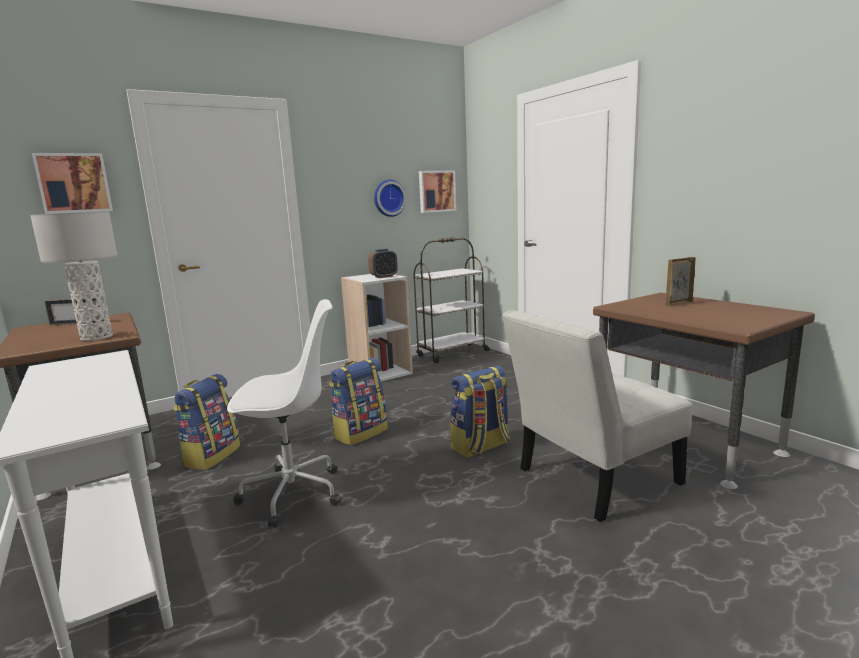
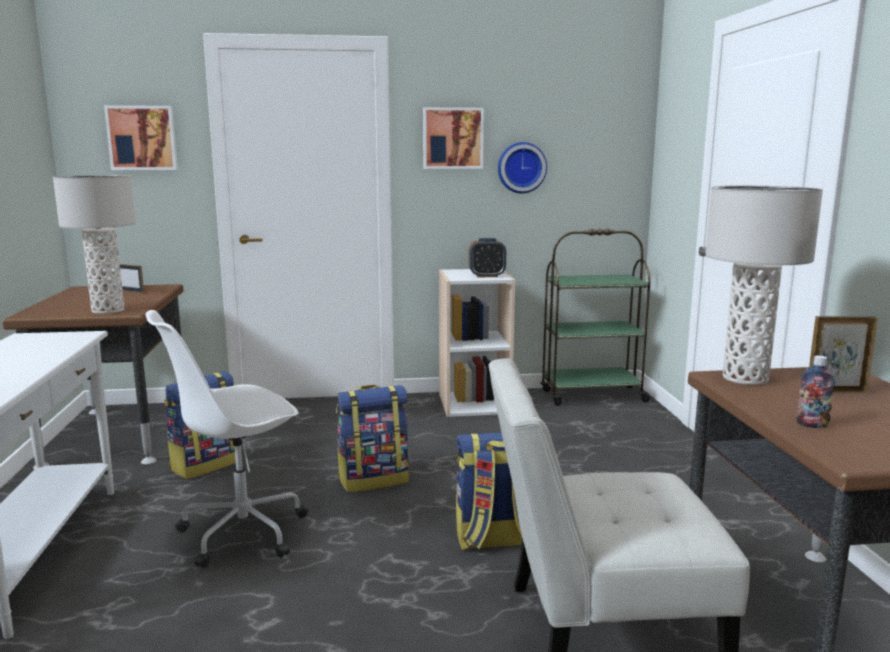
camera: 25 degrees right, 0 degrees up
white office chair [227,299,342,528] -> white office chair turned 135 degrees clockwise [145,310,308,568]
white cart [413,237,490,364] -> green cart [540,229,650,406]
picture [419,171,456,213] -> picture moved to [423,107,484,169]
none -> white table lamp [705,186,823,385]
none -> bottle [796,355,835,428]

